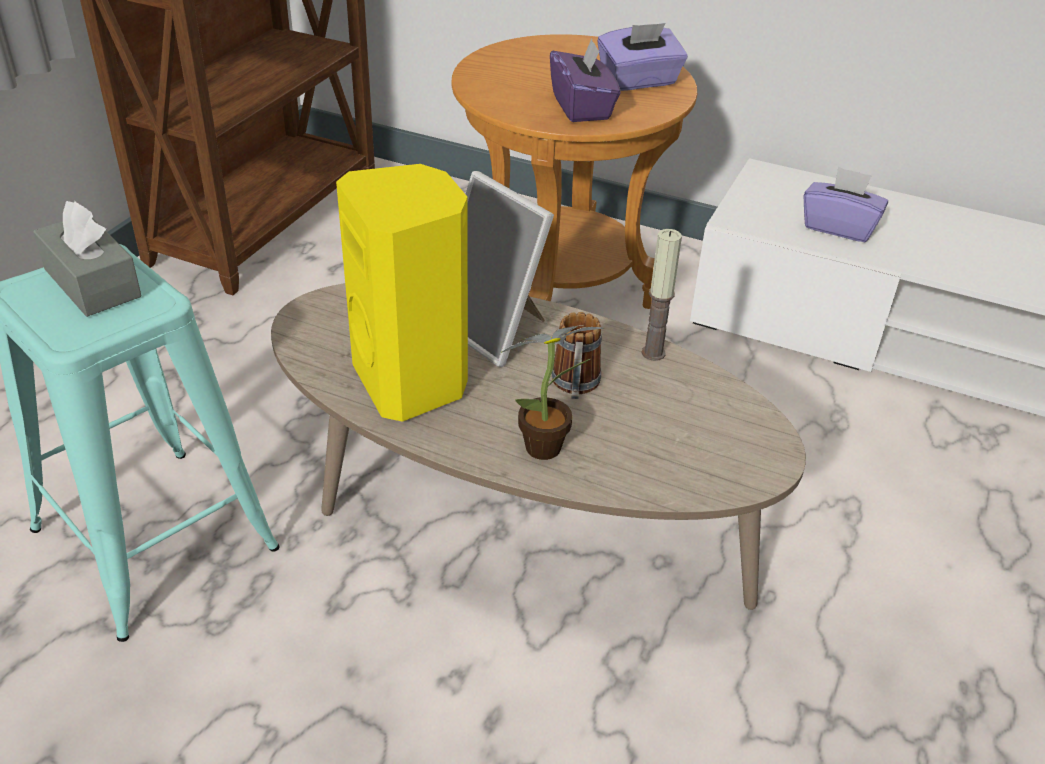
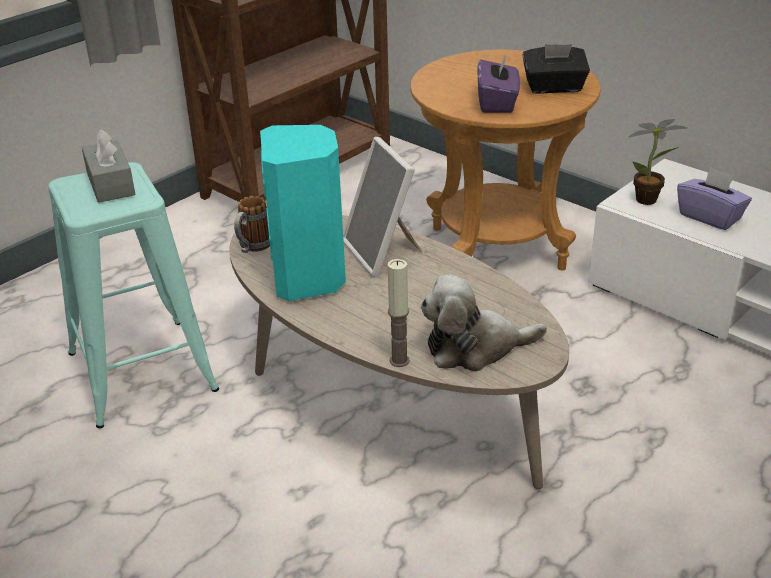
camera: 20 degrees right, 5 degrees down
yellow speaker [336,164,468,422] -> turquoise speaker [260,125,346,301]
potted plant [501,325,604,460] -> potted plant moved to [629,119,687,205]
mug [551,312,602,399] -> mug moved to [234,196,270,253]
purple tissue box [597,23,688,91] -> black tissue box [522,44,590,94]
candle [642,229,682,361] -> candle moved to [388,259,410,367]
none -> plush toy [420,274,547,371]

